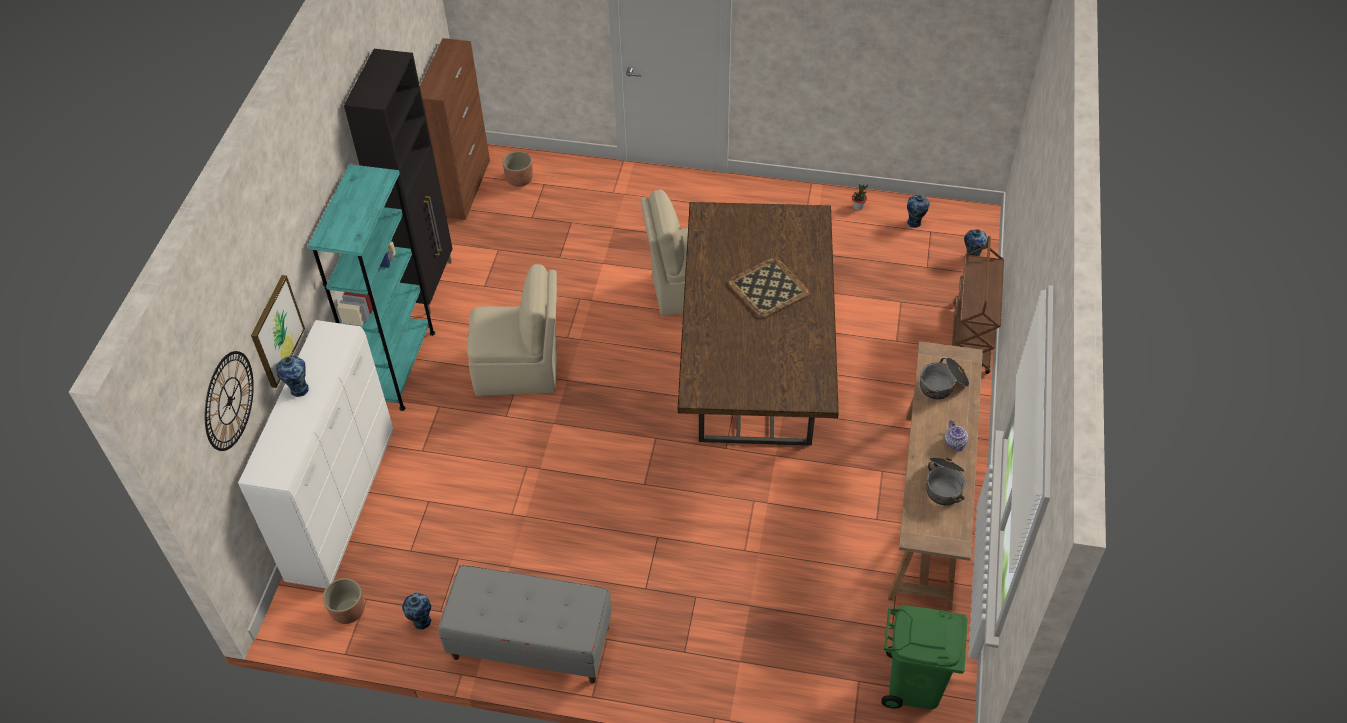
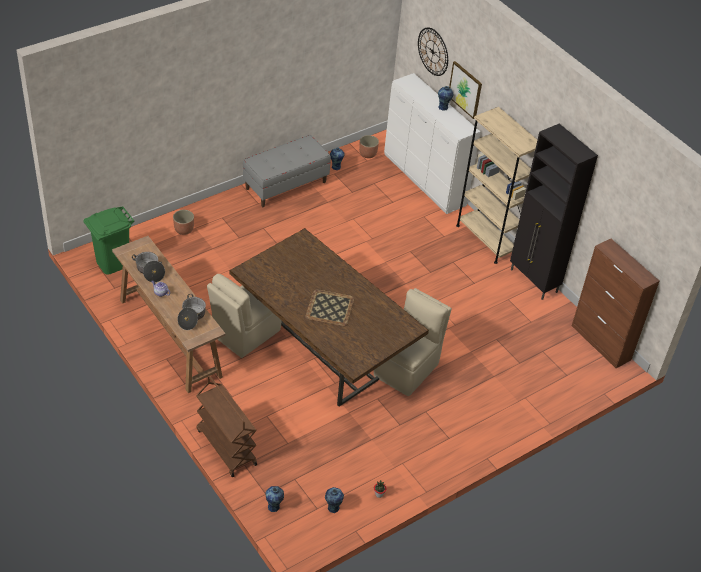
camera: 130 degrees right, 5 degrees down
turquoise bookcase [308,164,435,411] -> beige bookcase [456,107,537,264]
beige chair [467,264,557,396] -> beige chair moved to [207,274,282,358]
planter [503,151,533,187] -> planter moved to [173,210,194,235]

